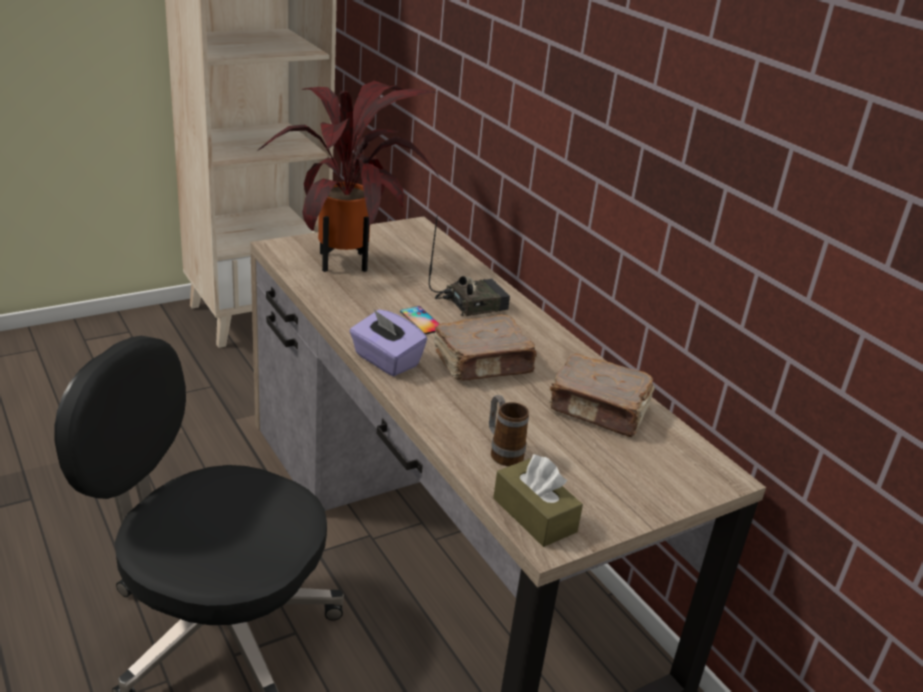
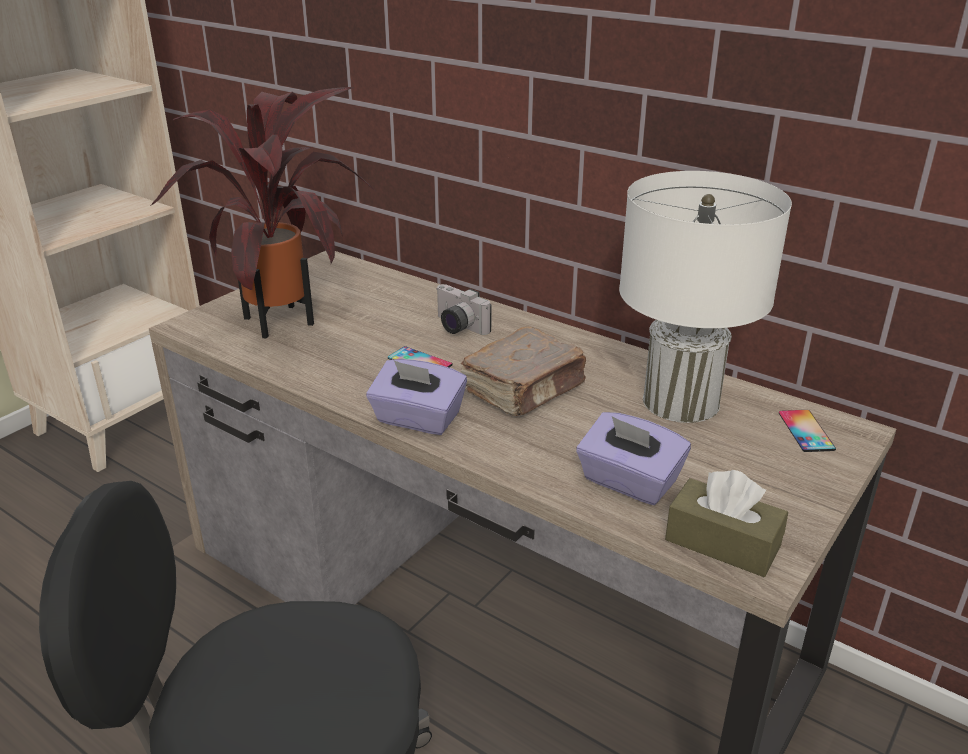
camera: 20 degrees left, 0 degrees up
radio [429,215,510,316] -> camera [436,284,491,335]
mug [489,395,529,466] -> purple tissue box [576,412,691,505]
brown book [549,354,655,437] -> white table lamp [619,171,792,423]
none -> phone [779,410,836,452]

